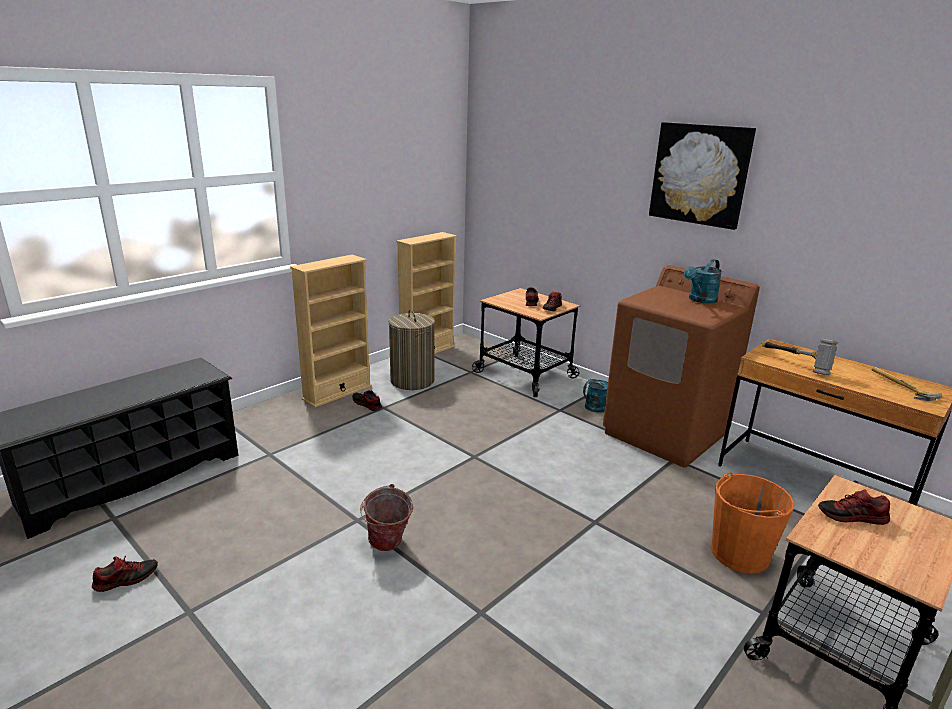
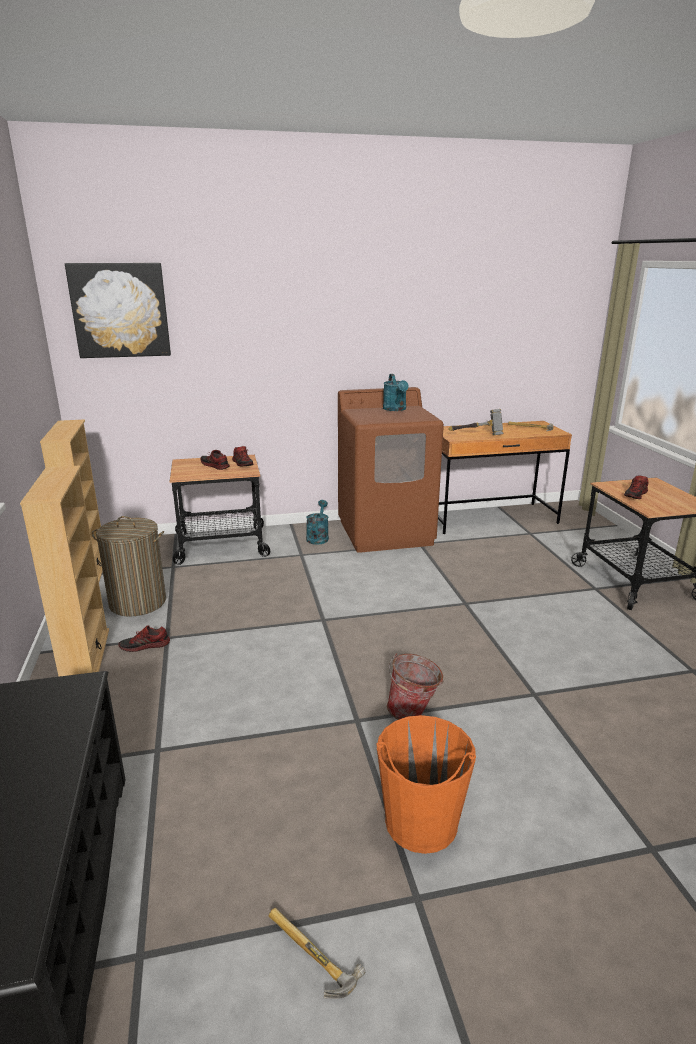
camera: 55 degrees left, 0 degrees up
shoe [92,556,158,592] -> hammer [269,908,365,999]
picture [649,122,756,230] -> picture moved to [65,263,171,358]
orange bucket [711,472,794,574] -> orange bucket moved to [376,715,476,854]

